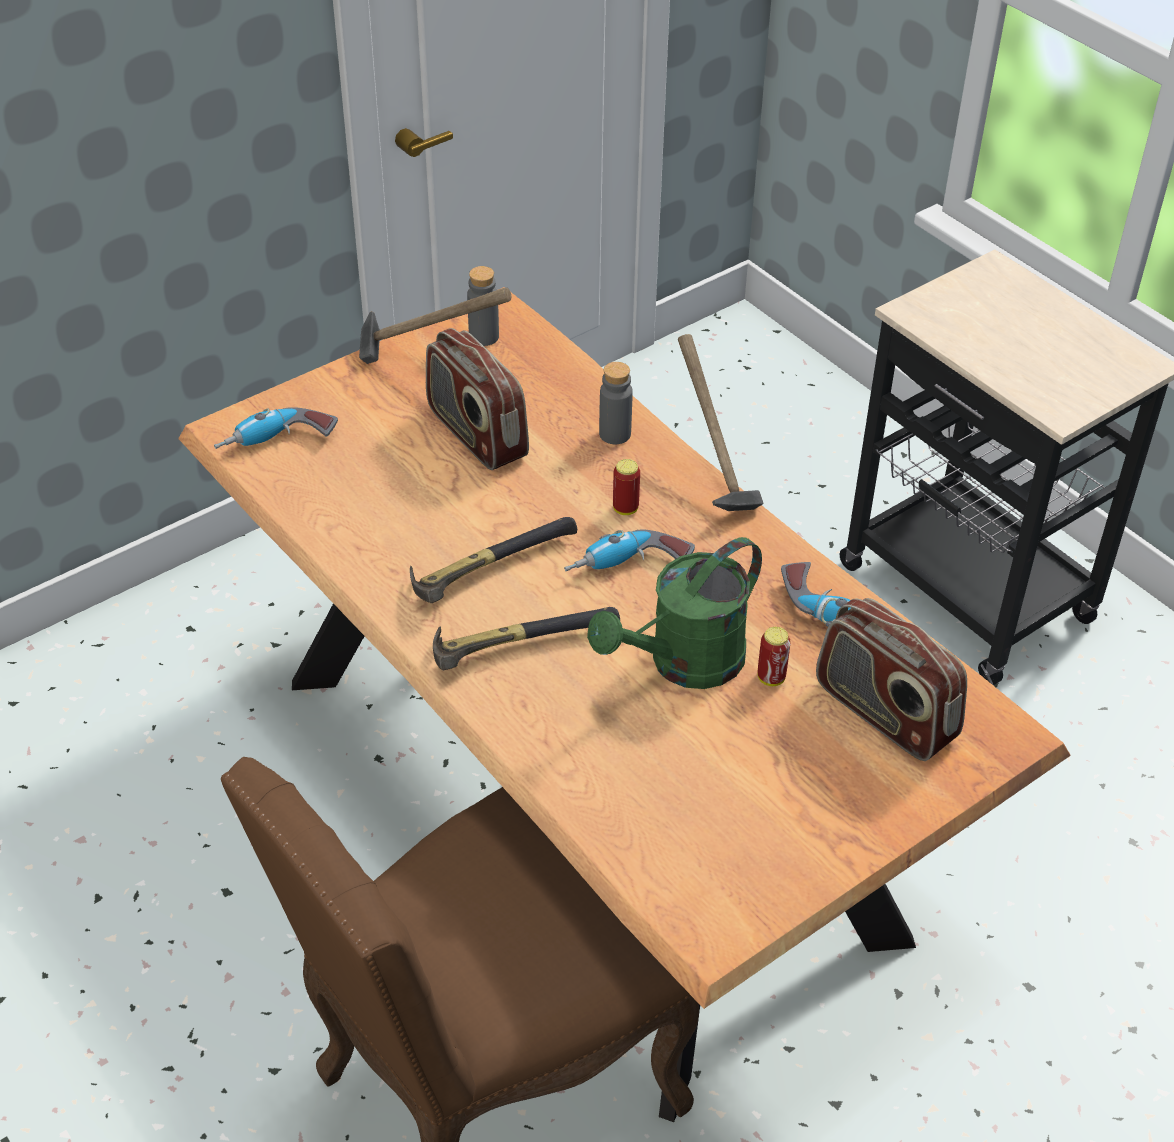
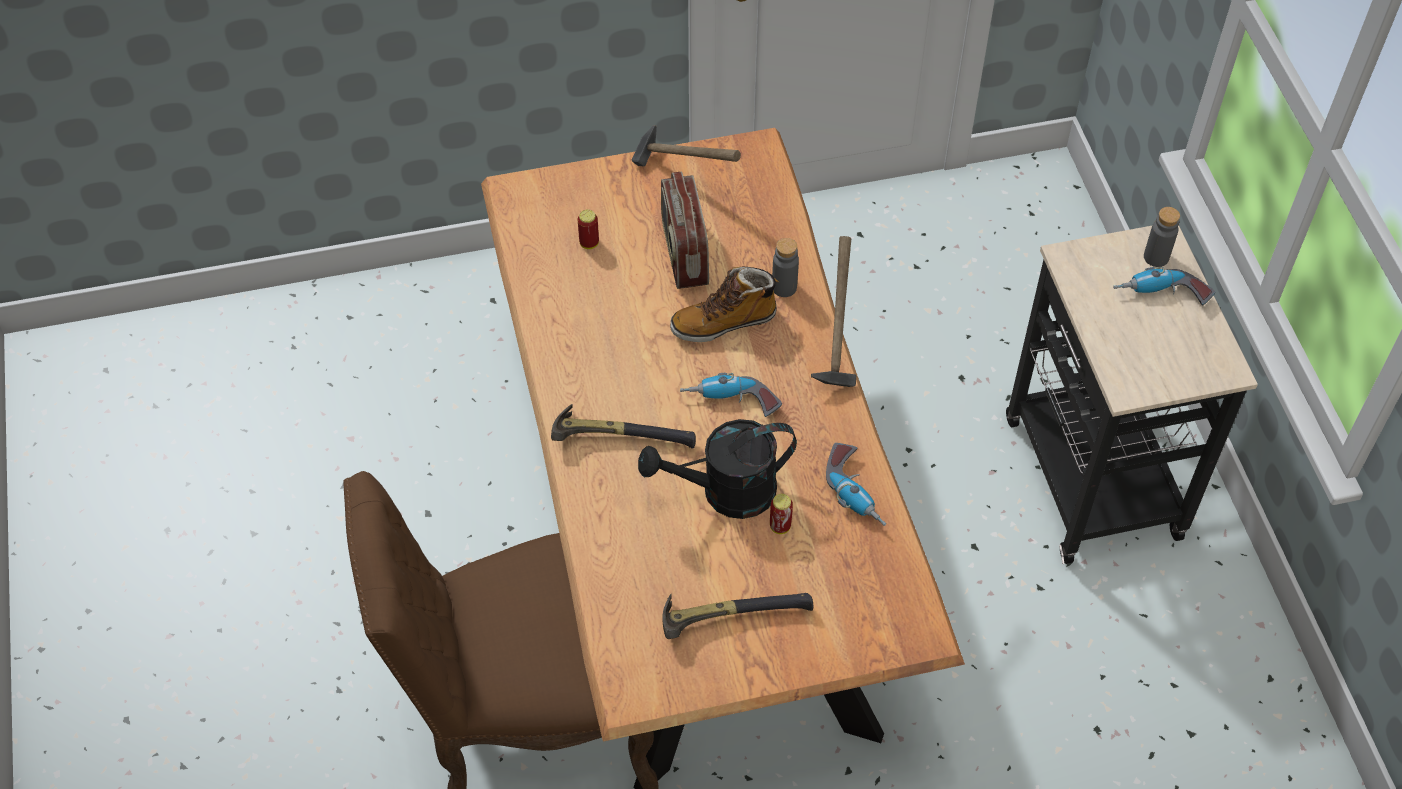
camera: 25 degrees right, 10 degrees up
power drill [214,407,338,449] -> power drill moved to [1113,267,1215,306]
hammer [410,517,577,603] -> hammer moved to [662,593,813,639]
grey bottle [467,266,499,346] -> grey bottle moved to [1144,207,1180,267]
green watering can [587,537,762,689] -> black watering can [638,419,797,519]
can [613,459,640,515] -> can moved to [578,209,599,249]
radio [816,598,967,761] -> none
none -> boot [670,267,779,342]

